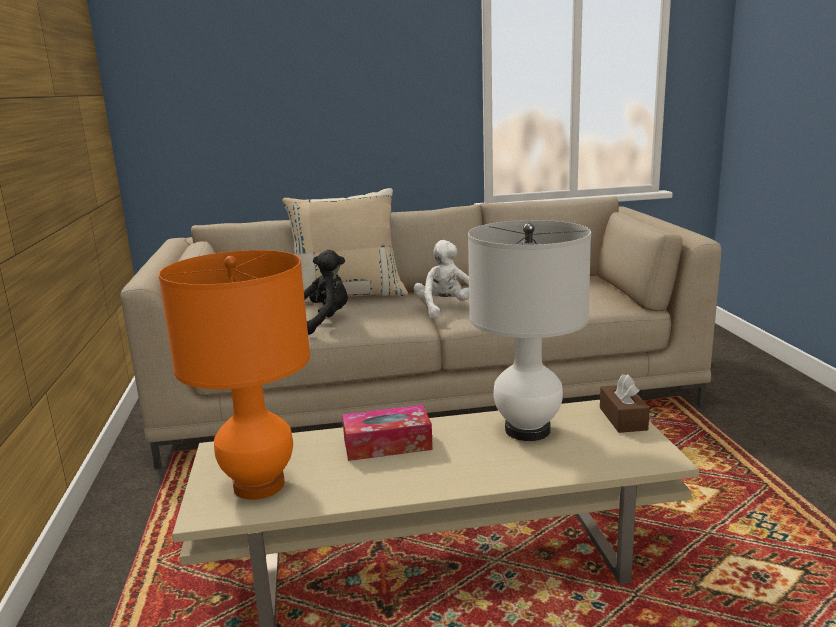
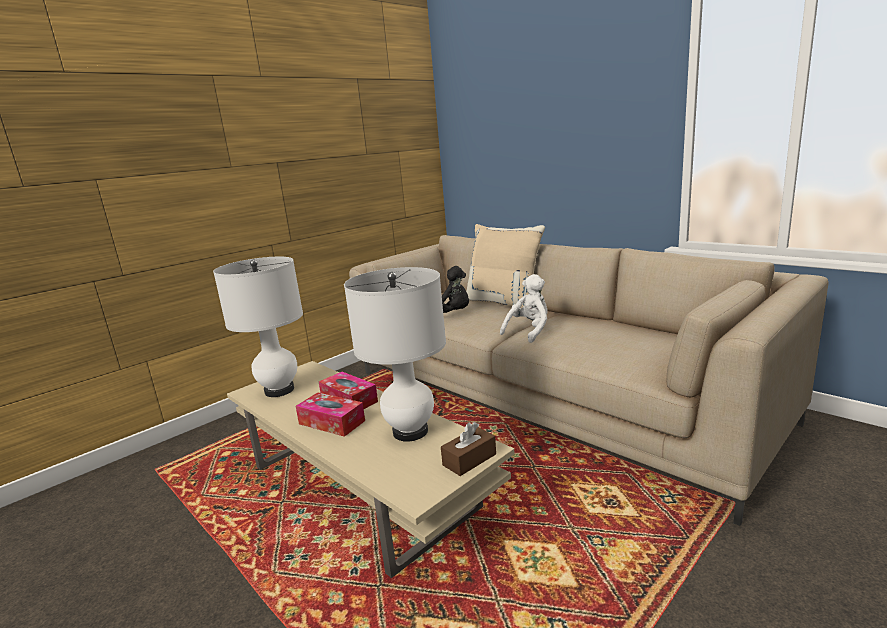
camera: 55 degrees right, 0 degrees up
orange table lamp [158,250,310,500] -> white table lamp [213,257,303,397]
none -> tissue box [296,392,365,437]

